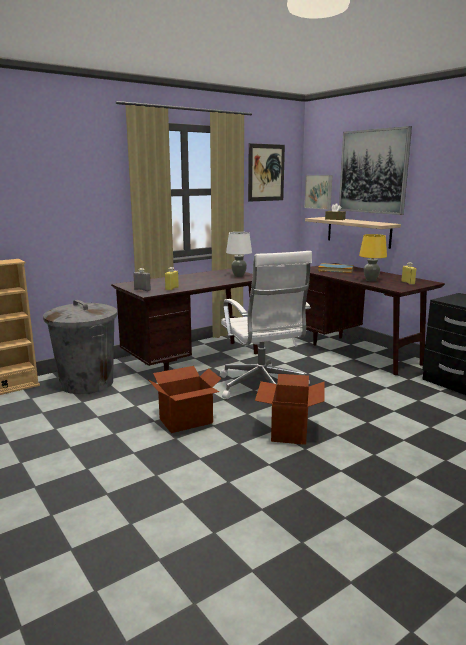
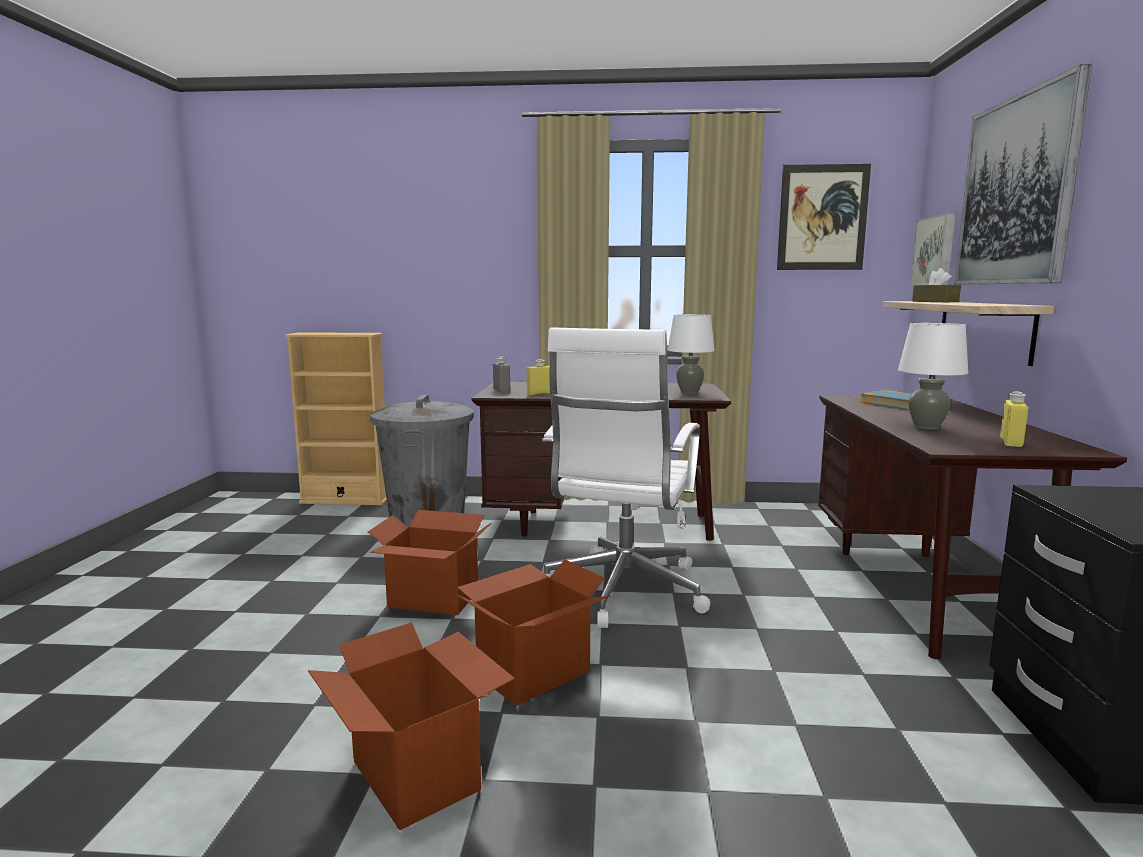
camera: 40 degrees right, 5 degrees down
yellow table lamp [359,234,387,282] -> white table lamp [898,323,968,430]
none -> cardboard box [308,622,515,831]

